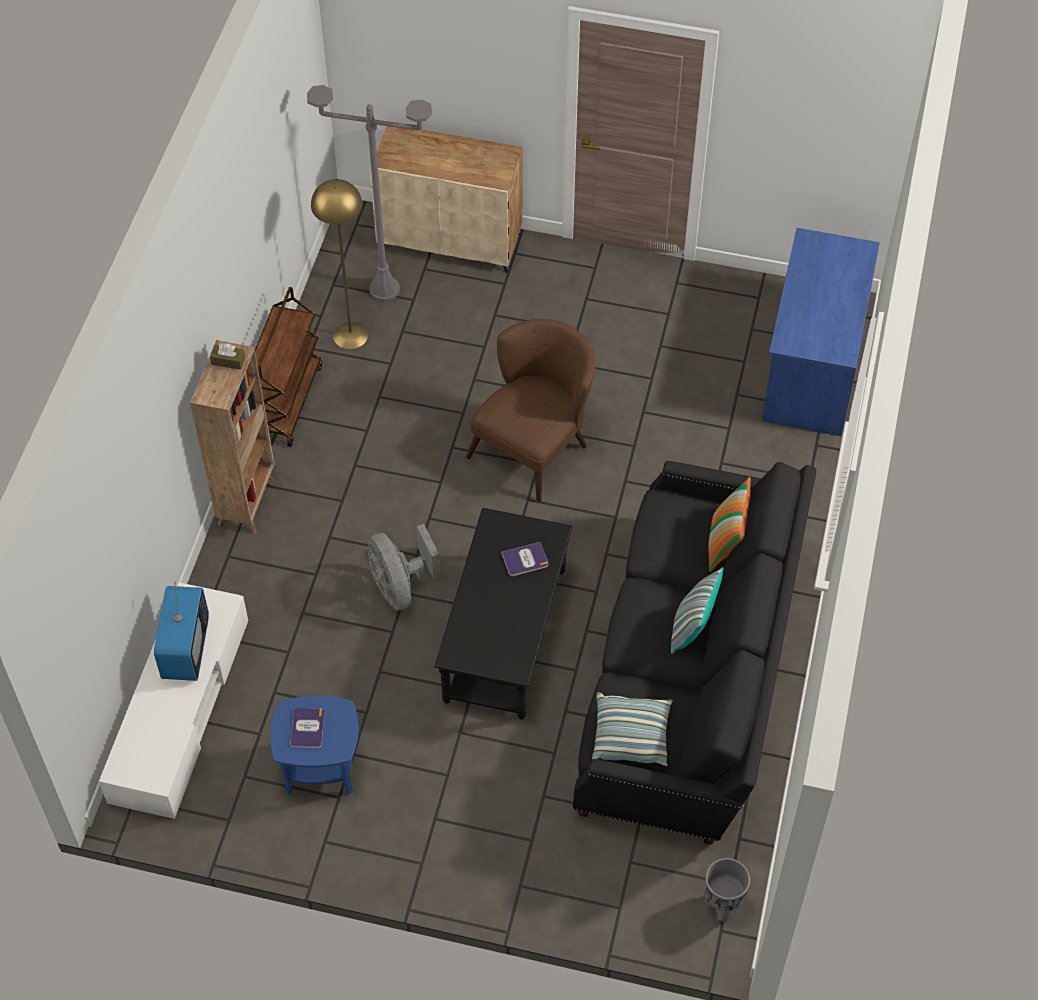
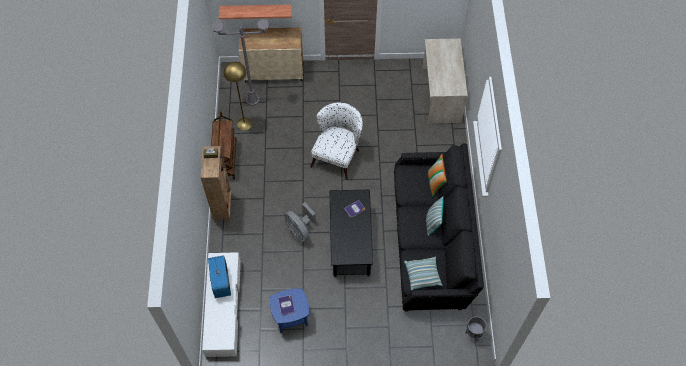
camera: 15 degrees left, 5 degrees up
brown armchair [466,319,596,502] -> white armchair [310,103,362,180]
blue desk [762,228,880,436] -> beige desk [422,38,468,124]
none -> shelf [219,4,292,19]

